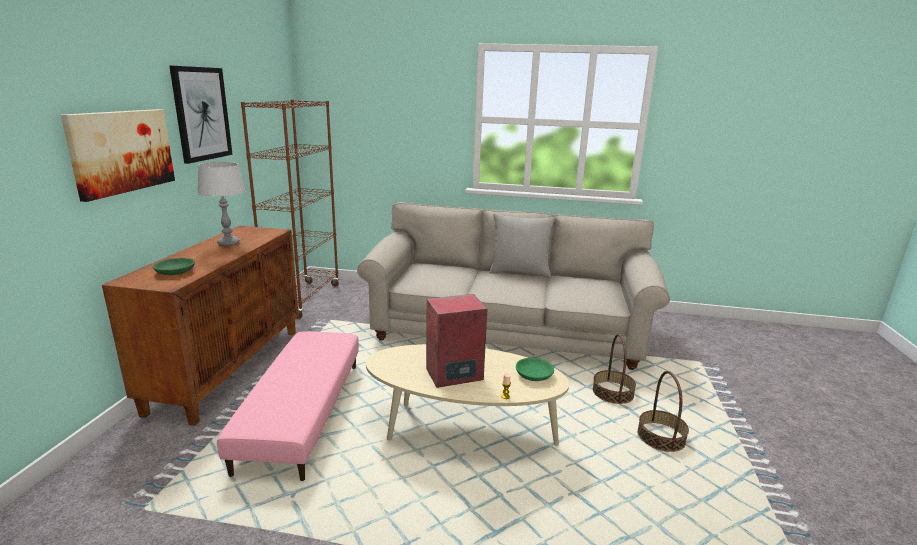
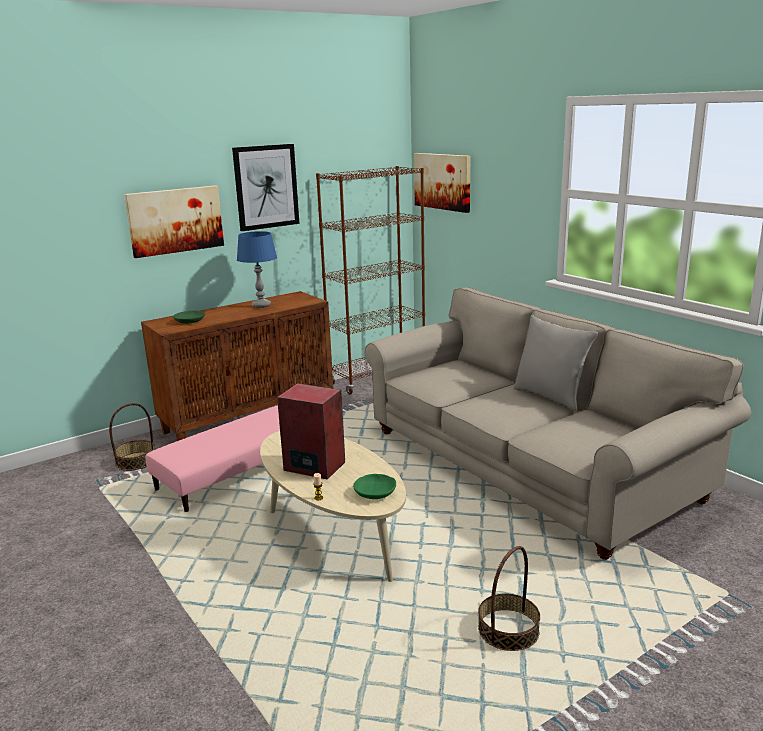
camera: 45 degrees right, 0 degrees up
grey table lamp [197,162,246,246] -> blue table lamp [237,231,277,308]
basket [592,334,636,404] -> basket moved to [109,403,155,471]
none -> picture [414,153,470,213]

